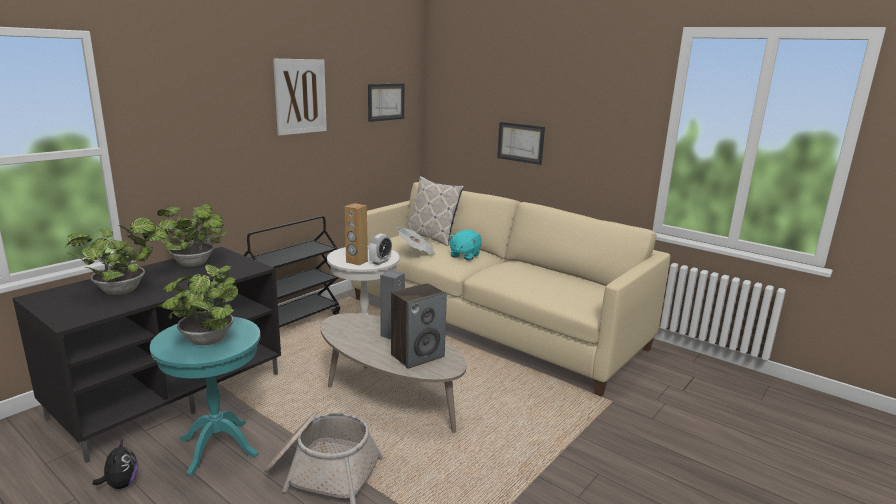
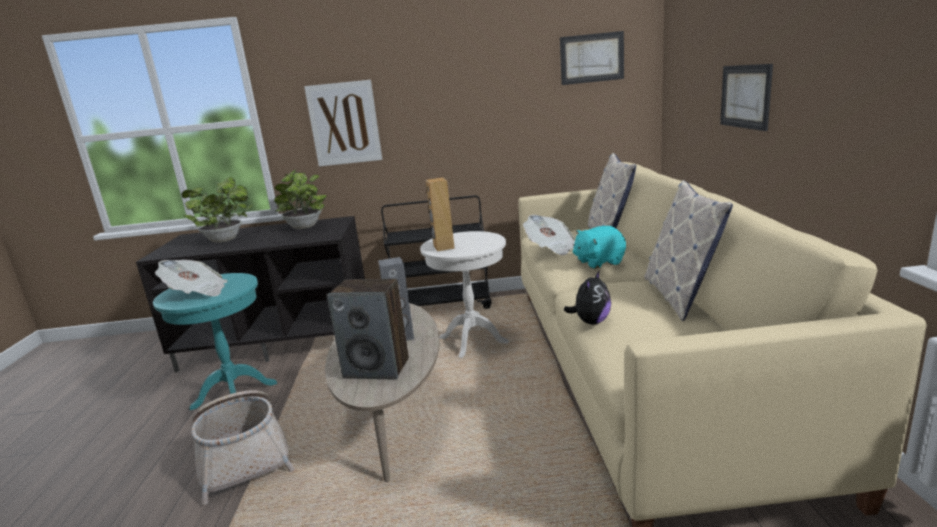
camera: 50 degrees right, 0 degrees up
plush toy [93,438,138,489] -> plush toy moved to [564,270,611,325]
potted plant [157,264,238,345] -> newspaper [155,260,227,296]
picture [273,59,327,136] -> picture moved to [304,80,382,167]
alarm clock [369,234,392,265] -> none
none -> pillow [644,180,733,321]

